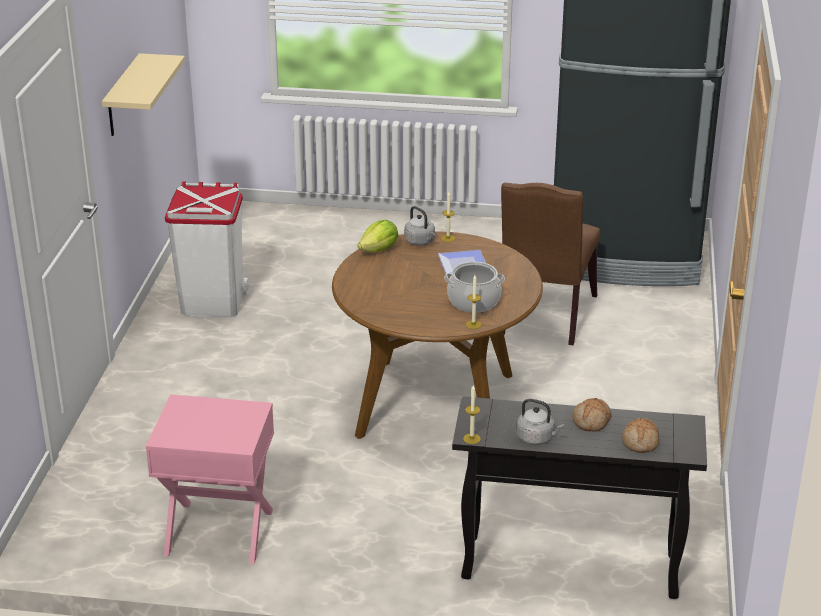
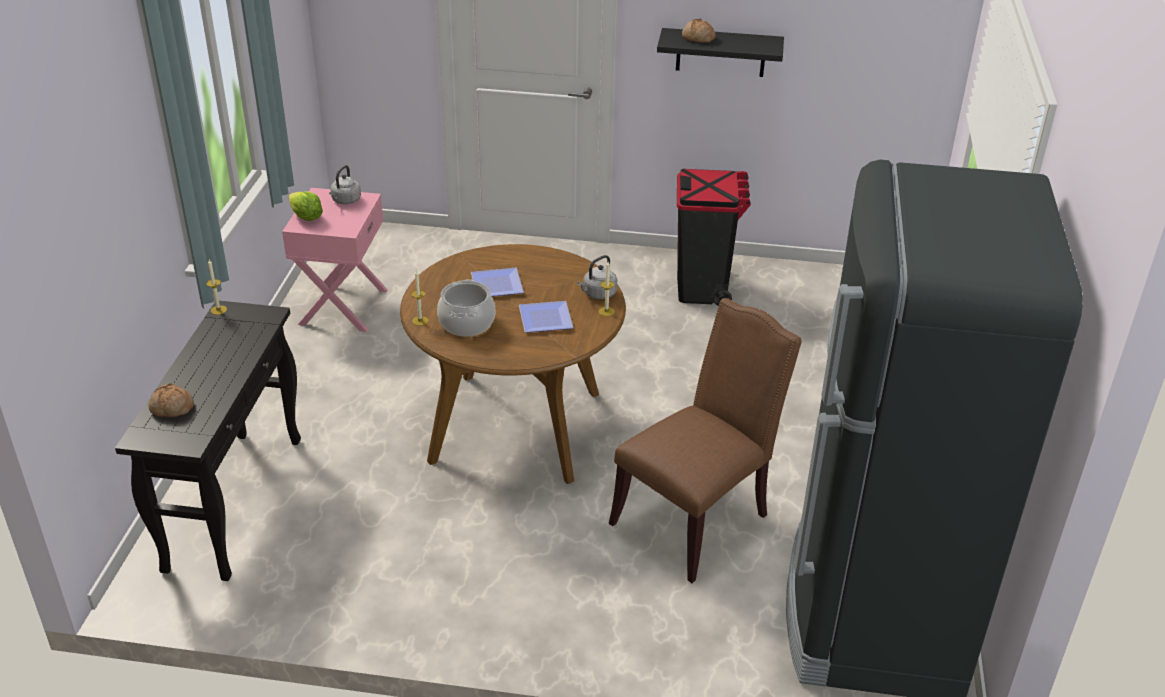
camera: 90 degrees right, 5 degrees up
beige shelf [102,53,185,136] -> black shelf [657,28,784,77]
white trash can [165,181,249,317] -> black trash can [677,169,751,306]
lettuce [358,220,398,253] -> lettuce moved to [289,191,323,221]
brown chair [501,183,600,345] -> brown chair turned 120 degrees clockwise [609,298,802,583]
grey kettle [516,399,564,445] -> grey kettle moved to [329,165,361,204]
bread [572,398,611,432] -> bread moved to [682,19,715,43]
none -> plate [471,268,524,296]

